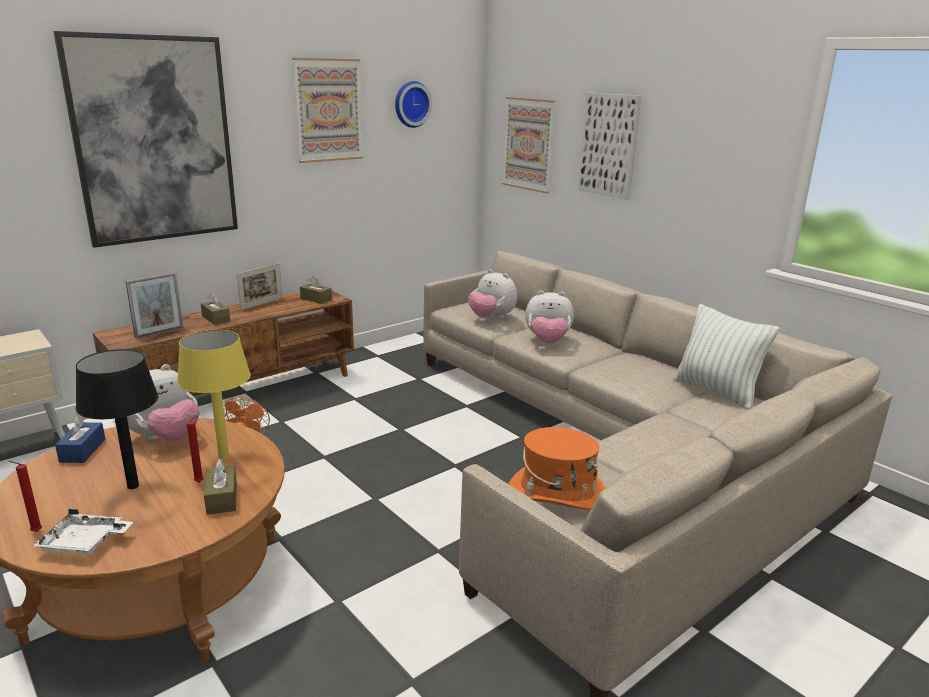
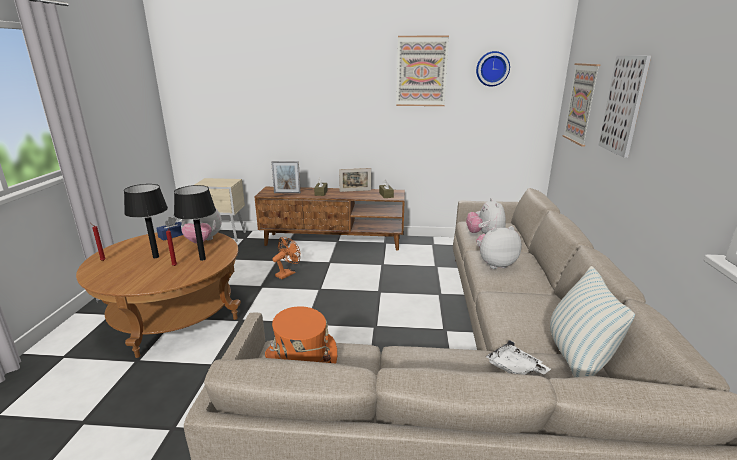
camera: 45 degrees right, 0 degrees up
white tray [32,508,133,555] -> white tray moved to [485,340,551,375]
picture [53,31,238,248] -> none
yellow table lamp [177,330,251,460] -> black table lamp [174,185,216,261]
brown tissue box [204,459,237,515] -> none
plush toy [525,290,574,344] -> plush toy turned 120 degrees clockwise [477,226,522,269]

